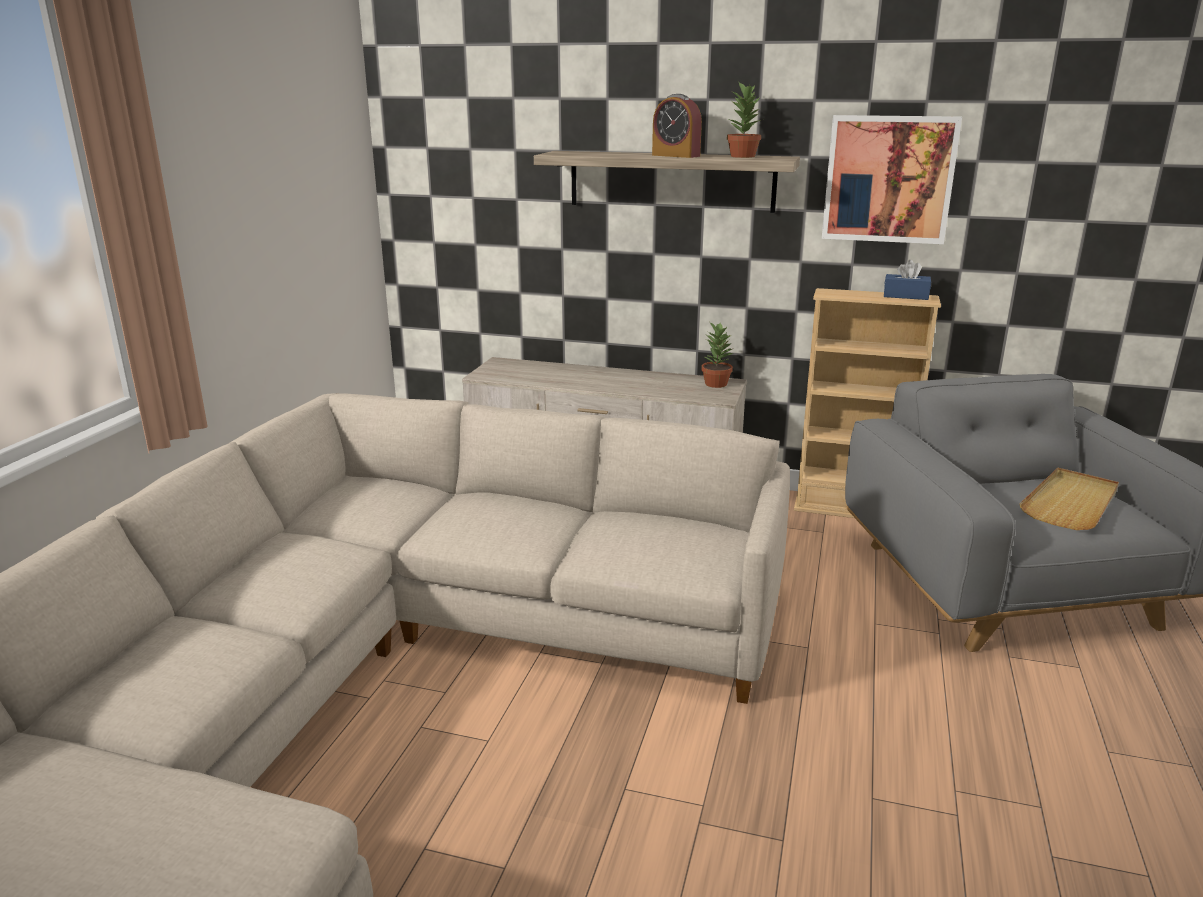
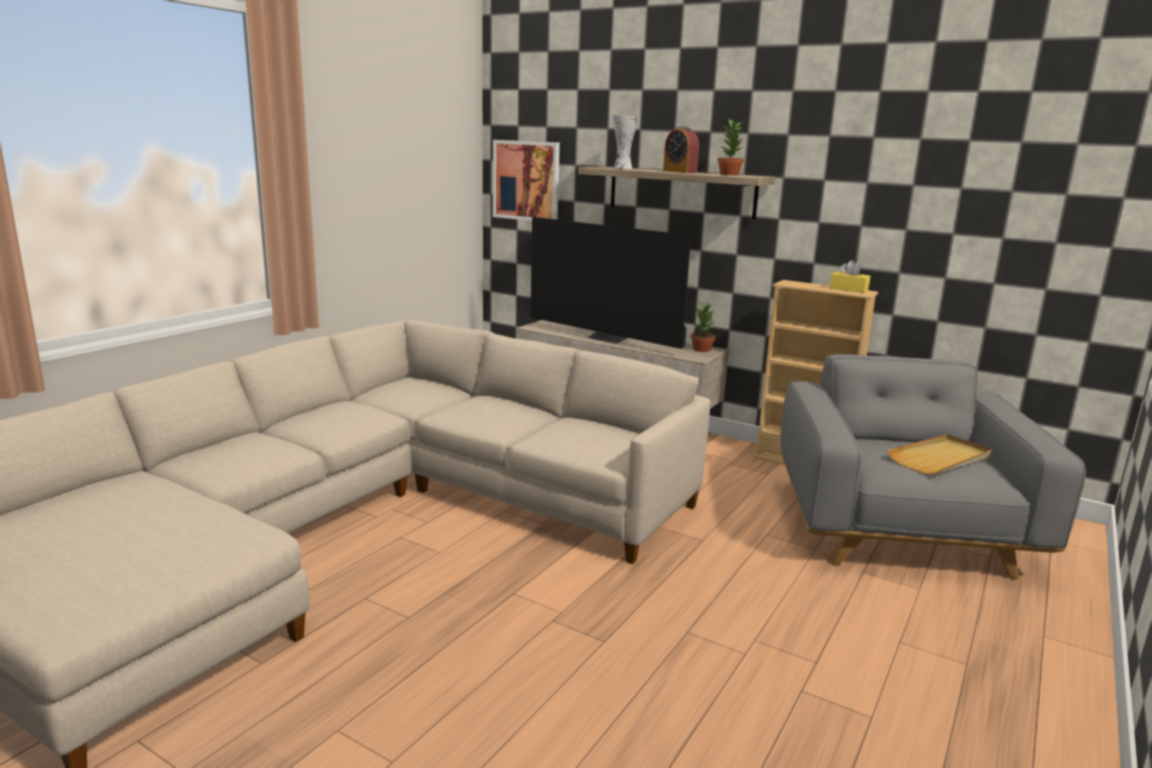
camera: 15 degrees right, 5 degrees down
picture [822,115,962,244] -> picture moved to [493,140,560,221]
blue tissue box [884,260,931,300] -> yellow tissue box [829,260,870,293]
none -> television [531,217,691,349]
none -> vase [613,115,638,169]

